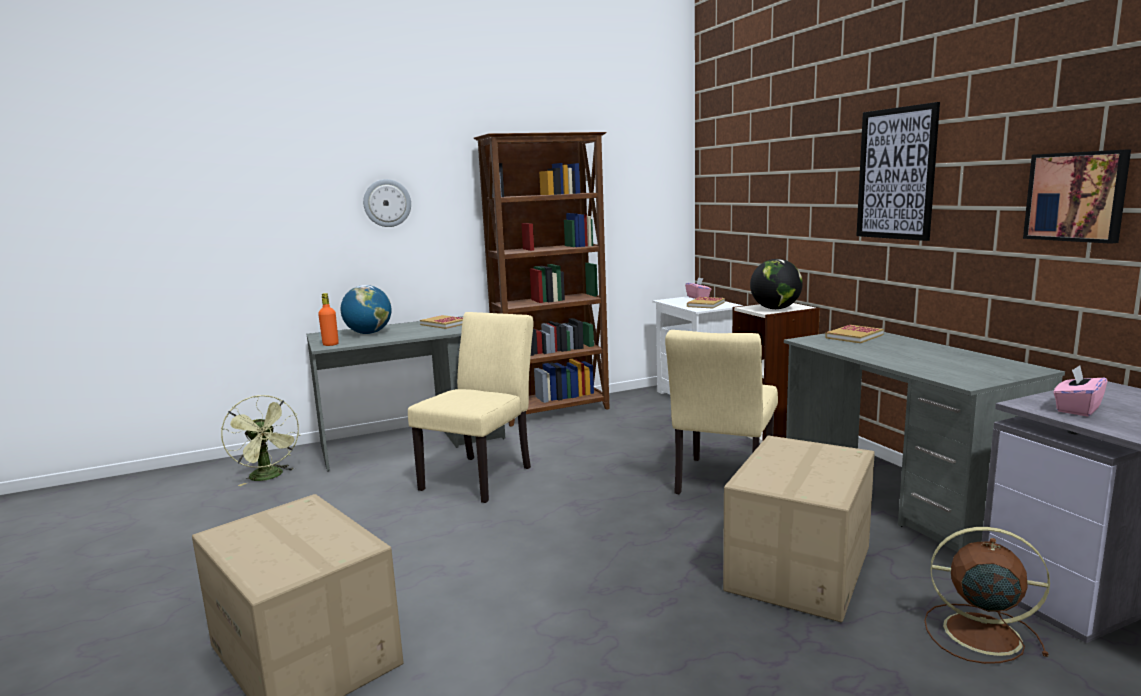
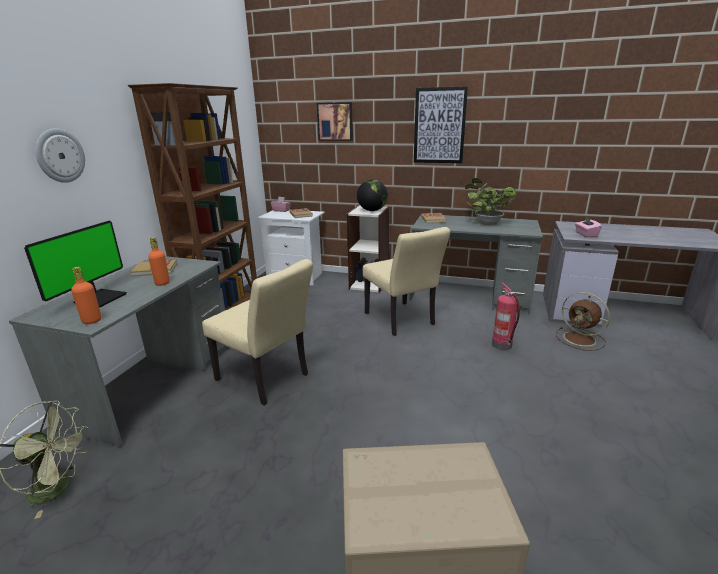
camera: 50 degrees left, 10 degrees up
globe [341,285,392,334] -> monitor [24,221,127,307]
beige chair [408,312,534,503] -> beige chair turned 150 degrees clockwise [202,259,313,405]
cardboard box [723,436,875,622] -> fire extinguisher [492,282,520,350]
brown fan [924,527,1050,664] -> brown fan turned 105 degrees counterclockwise [556,292,610,351]
picture [1023,149,1131,244] -> picture moved to [317,102,353,141]
none -> orange bottle [148,237,170,286]
none -> potted plant [465,178,516,225]

